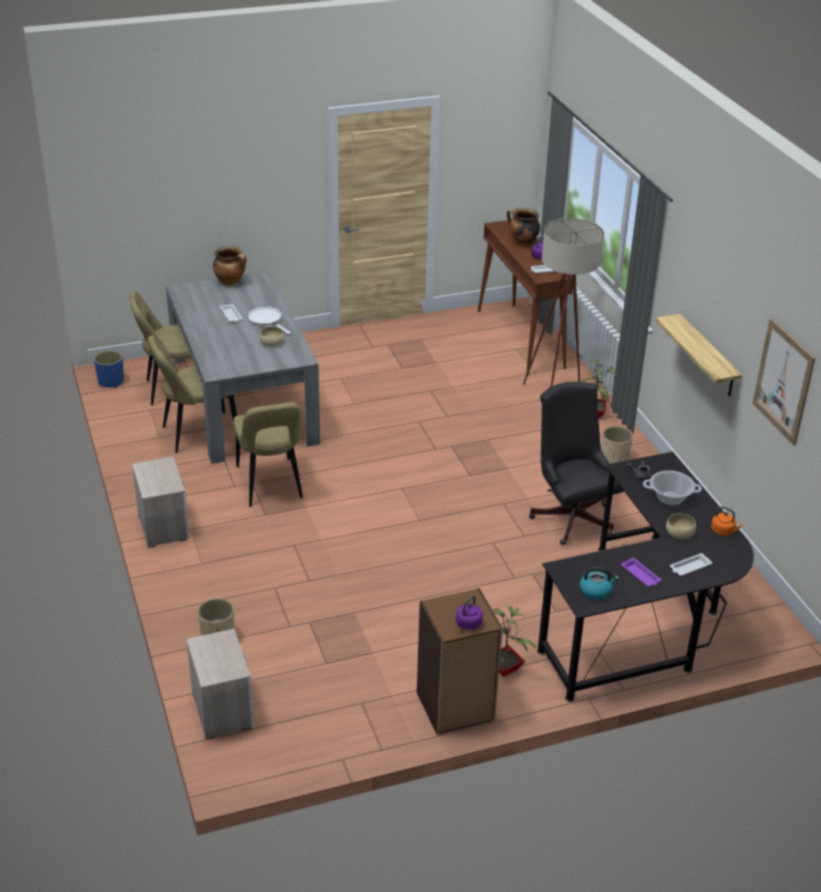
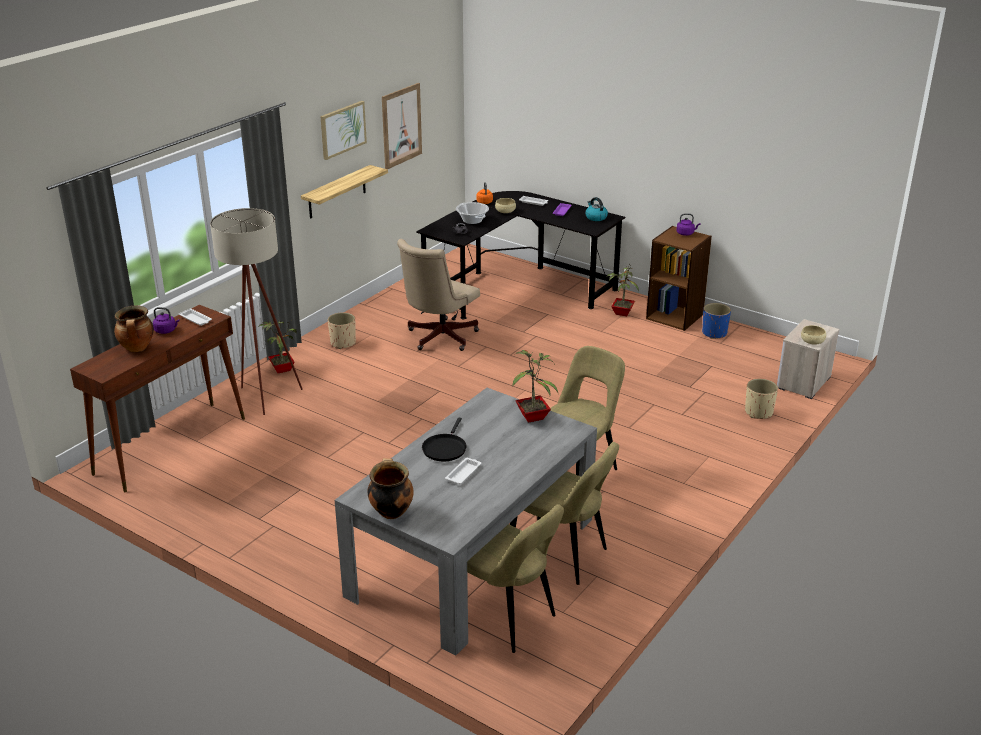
camera: 125 degrees left, 5 degrees down
blue planter [94,350,124,388] -> blue planter moved to [702,303,731,339]
nightstand [132,457,189,548] -> none
white frying pan [247,306,291,335] -> black frying pan [422,417,467,461]
beige bowl [259,326,284,346] -> beige bowl moved to [801,325,826,345]
black office chair [529,382,624,545] -> beige office chair [397,239,480,351]
none -> picture [320,101,367,160]
none -> potted plant [512,350,558,423]

